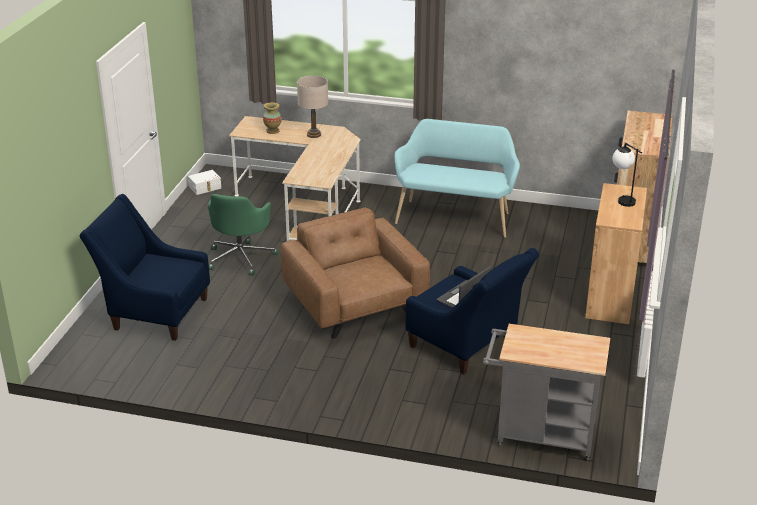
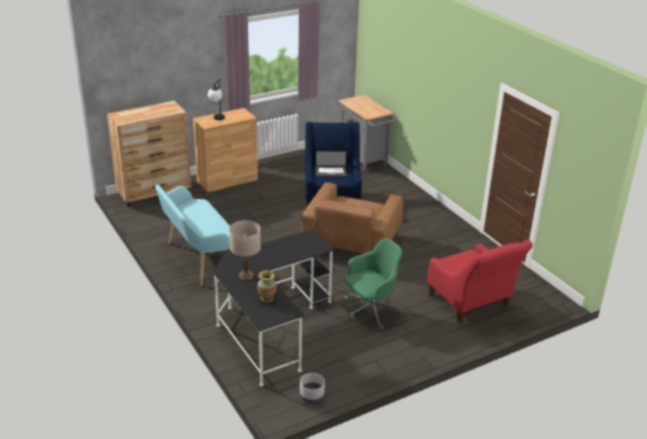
camera: 135 degrees left, 0 degrees up
blue armchair [80,194,210,341] -> red armchair [427,240,533,324]
white storage box [188,170,221,195] -> grey planter [300,373,325,403]
beige desk [229,116,361,241] -> black desk [213,229,335,386]

